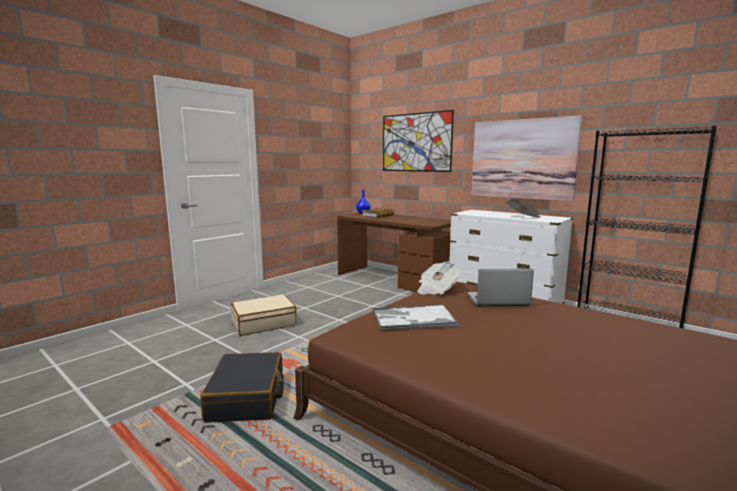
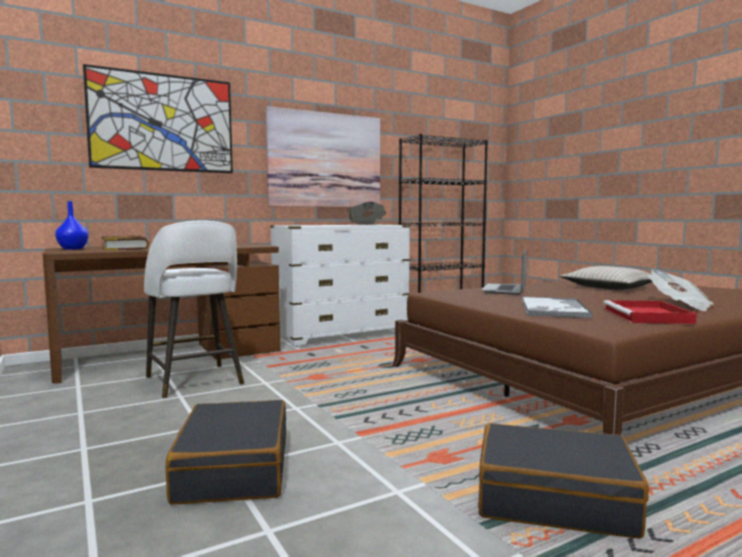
camera: 70 degrees left, 5 degrees down
beige suitcase [231,294,296,336] -> black suitcase [165,400,286,505]
newspaper [417,261,462,295] -> newspaper moved to [648,269,714,311]
none -> white stool [144,221,244,399]
none -> beige pillow [560,266,652,290]
none -> red tray [603,300,697,324]

